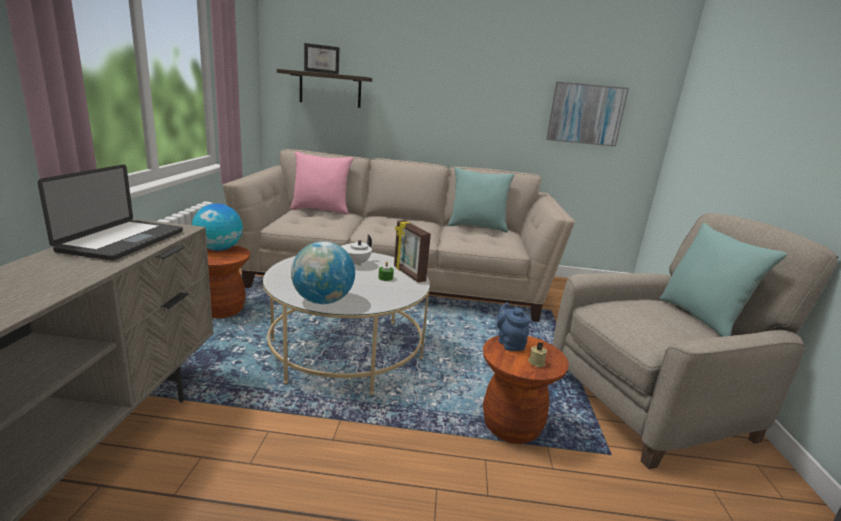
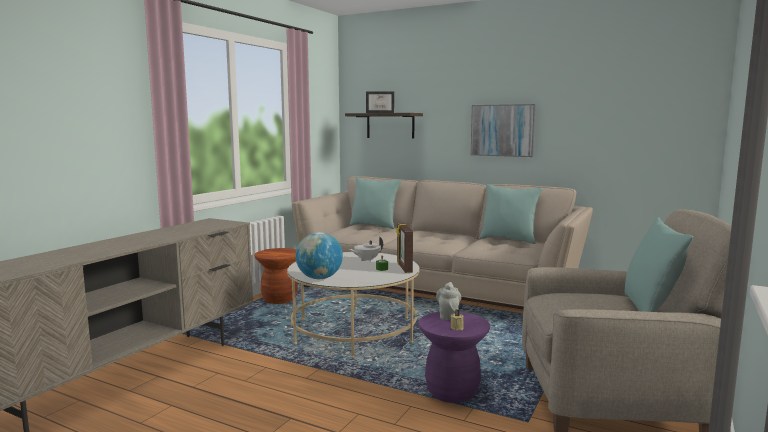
camera: 25 degrees right, 10 degrees down
laptop [38,164,183,261] -> none
globe [192,204,243,251] -> none
pink pillow [290,151,353,215] -> turquoise pillow [349,177,401,229]
brown stool [483,335,569,444] -> purple stool [418,312,490,403]
blue teapot [497,302,530,351] -> grey teapot [436,282,461,320]
picture [546,82,629,147] -> picture moved to [471,104,536,157]

